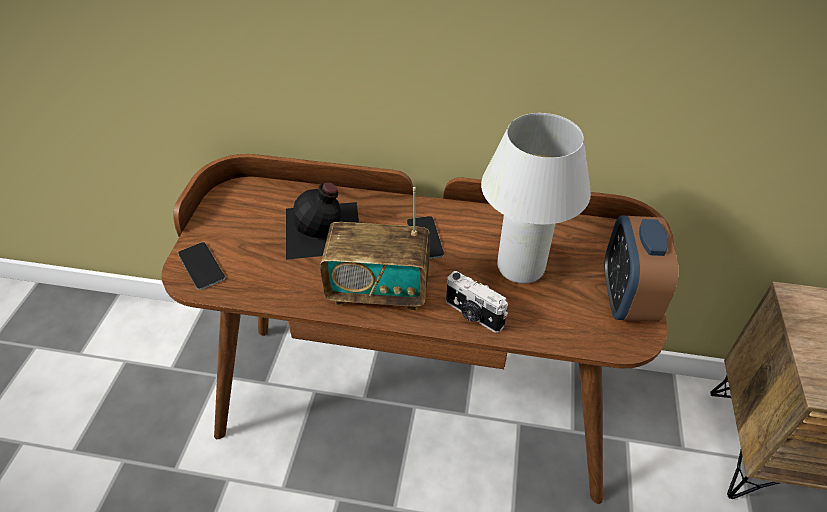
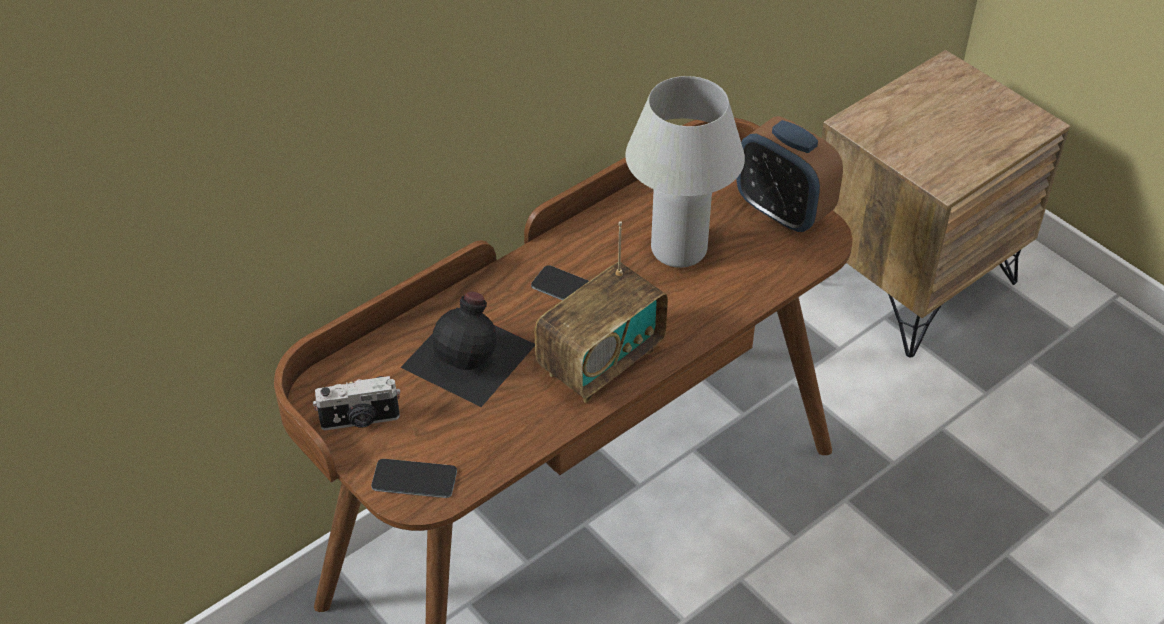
camera: 50 degrees left, 0 degrees up
camera [446,271,508,333] -> camera moved to [313,376,400,430]

